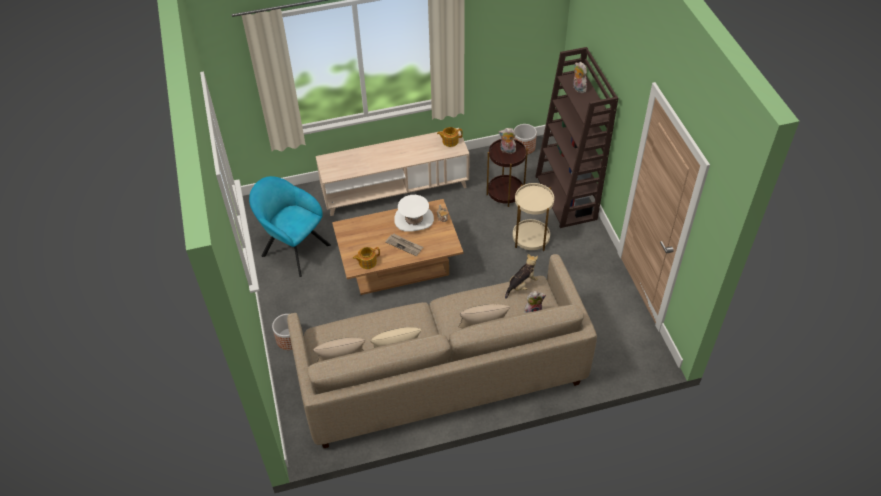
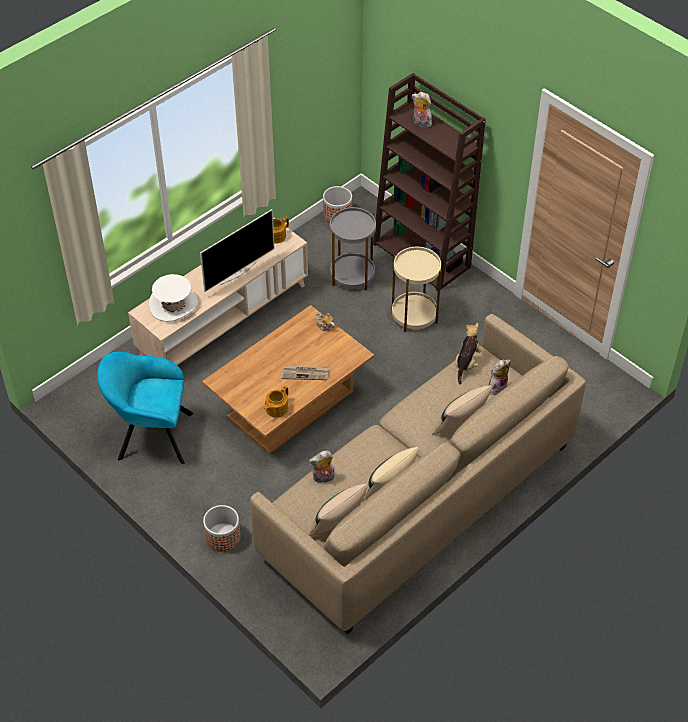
camera: 30 degrees left, 0 degrees up
white hat [394,195,434,232] -> white hat moved to [149,274,198,322]
brown side table [486,139,528,207] -> grey side table [330,207,376,290]
plush toy [499,128,517,154] -> plush toy moved to [309,451,335,483]
none -> television [200,209,275,292]

